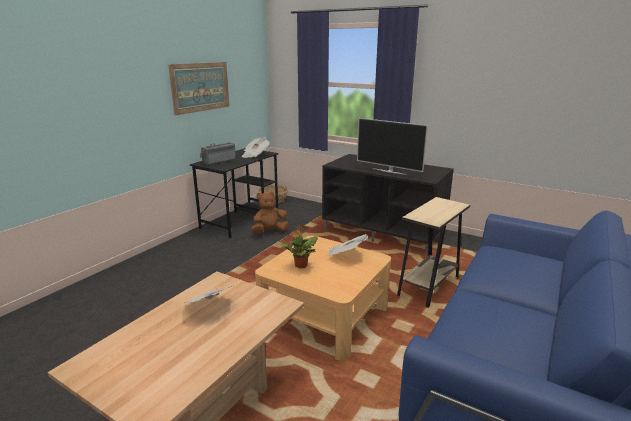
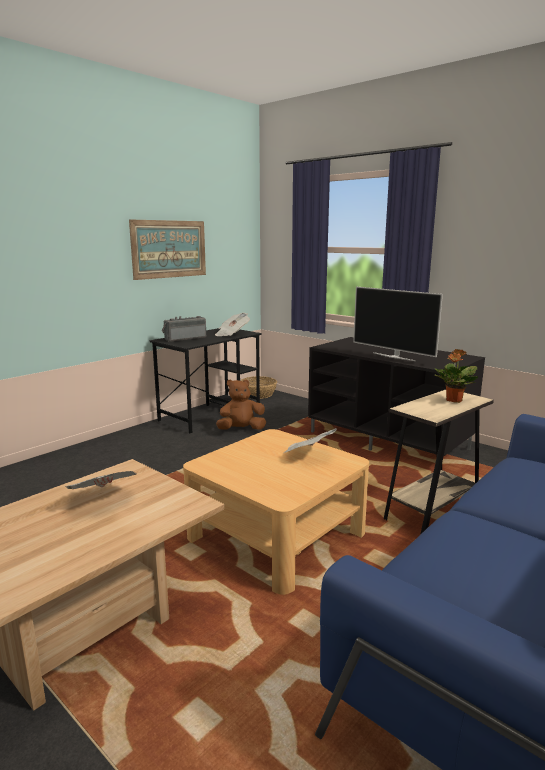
camera: 10 degrees right, 5 degrees down
potted plant [281,225,318,268] -> potted plant moved to [434,349,478,403]

